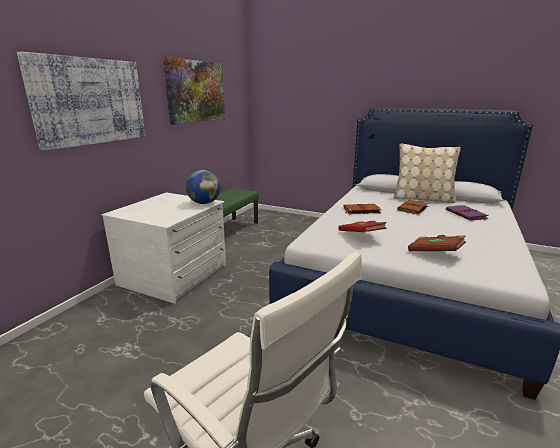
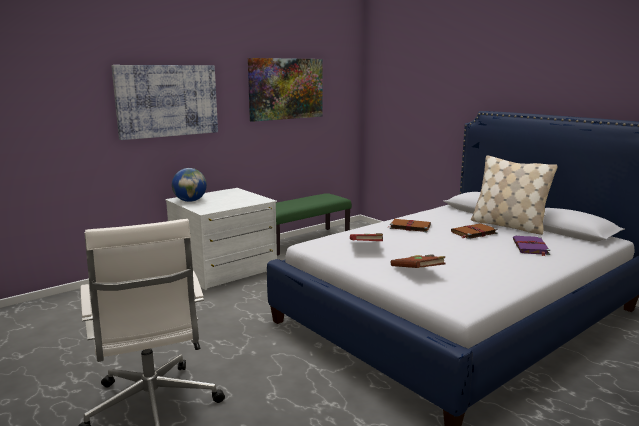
camera: 25 degrees right, 5 degrees down
globe [186,170,220,204] -> globe moved to [172,168,207,202]

